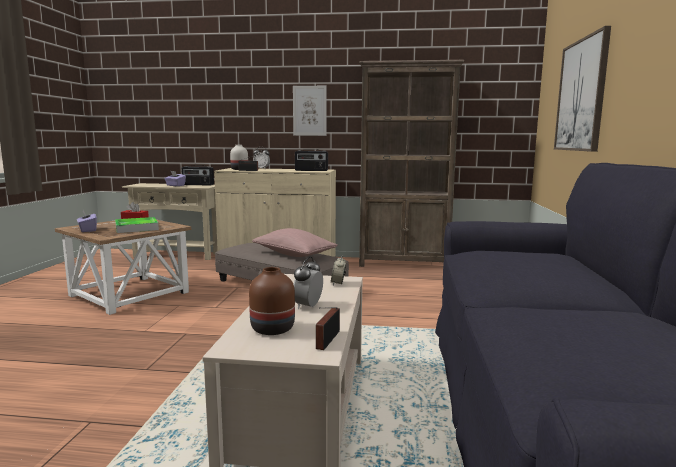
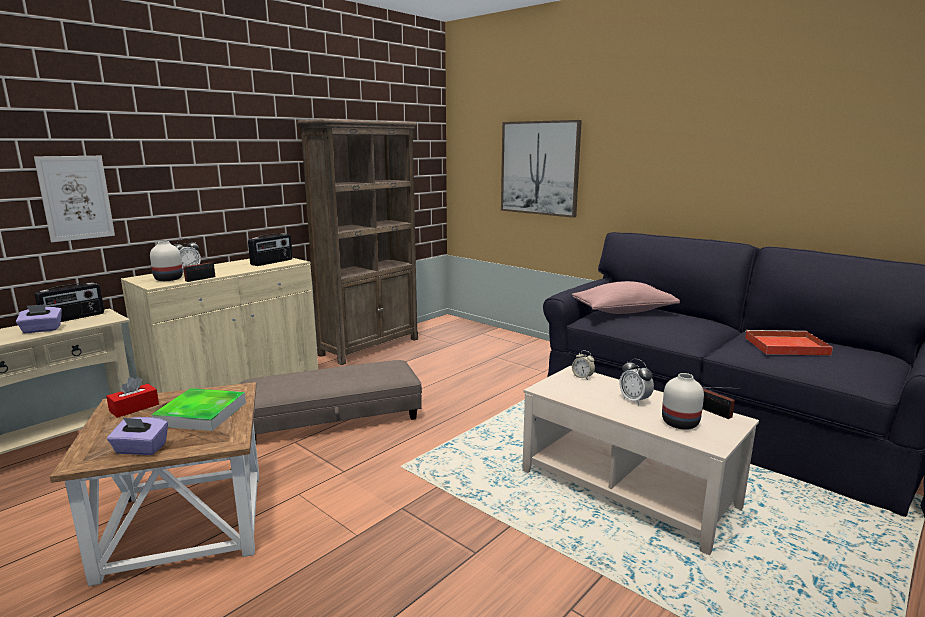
camera: 55 degrees left, 5 degrees up
brown vase [249,267,295,335] -> white vase [662,373,704,430]
pink pillow [252,228,337,257] -> pink pillow moved to [572,281,680,314]
picture [293,86,327,136] -> picture moved to [34,156,115,242]
none -> red tray [745,330,833,356]

